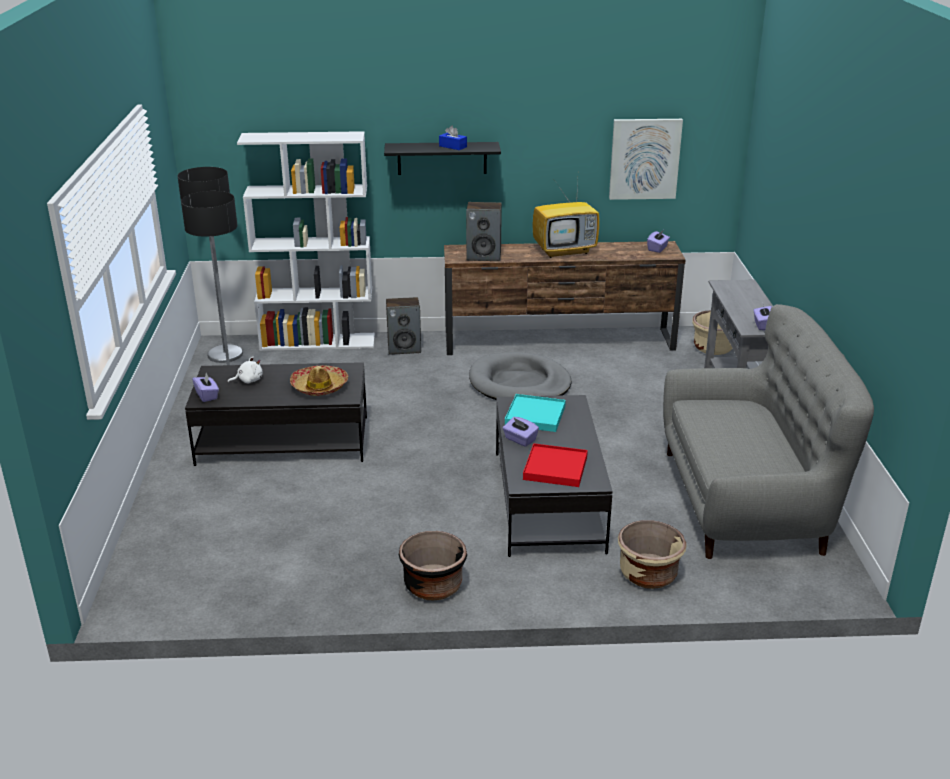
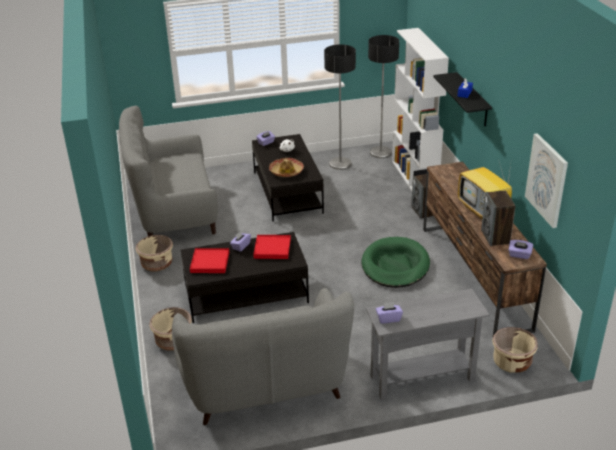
camera: 80 degrees right, 5 degrees up
black planter [399,531,467,601] -> beige planter [136,235,173,272]
speaker [466,202,502,261] -> speaker moved to [481,191,516,246]
grey dog bed [469,352,571,400] -> green dog bed [362,237,430,288]
turquoise tray [505,394,566,432] -> red tray [253,235,291,259]
none -> grey sofa [119,106,218,236]

